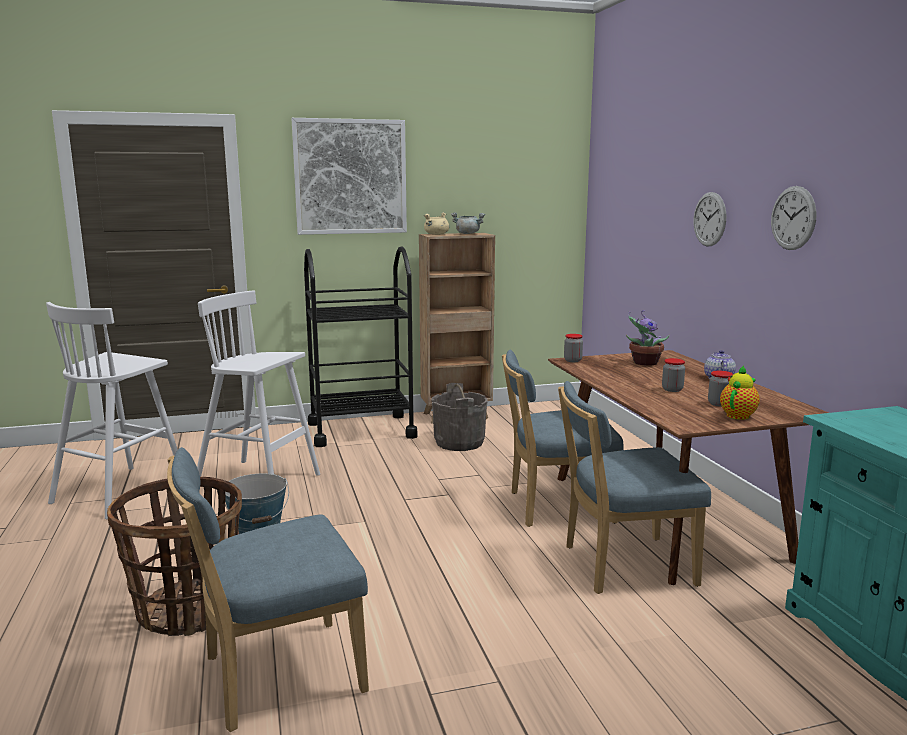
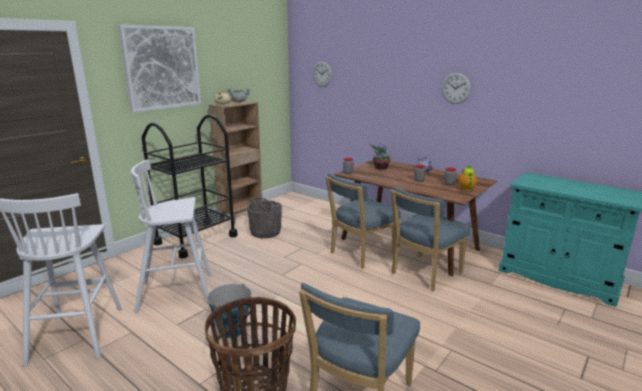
camera: 35 degrees left, 5 degrees up
wall clock [694,192,726,247] -> wall clock moved to [313,61,332,87]

